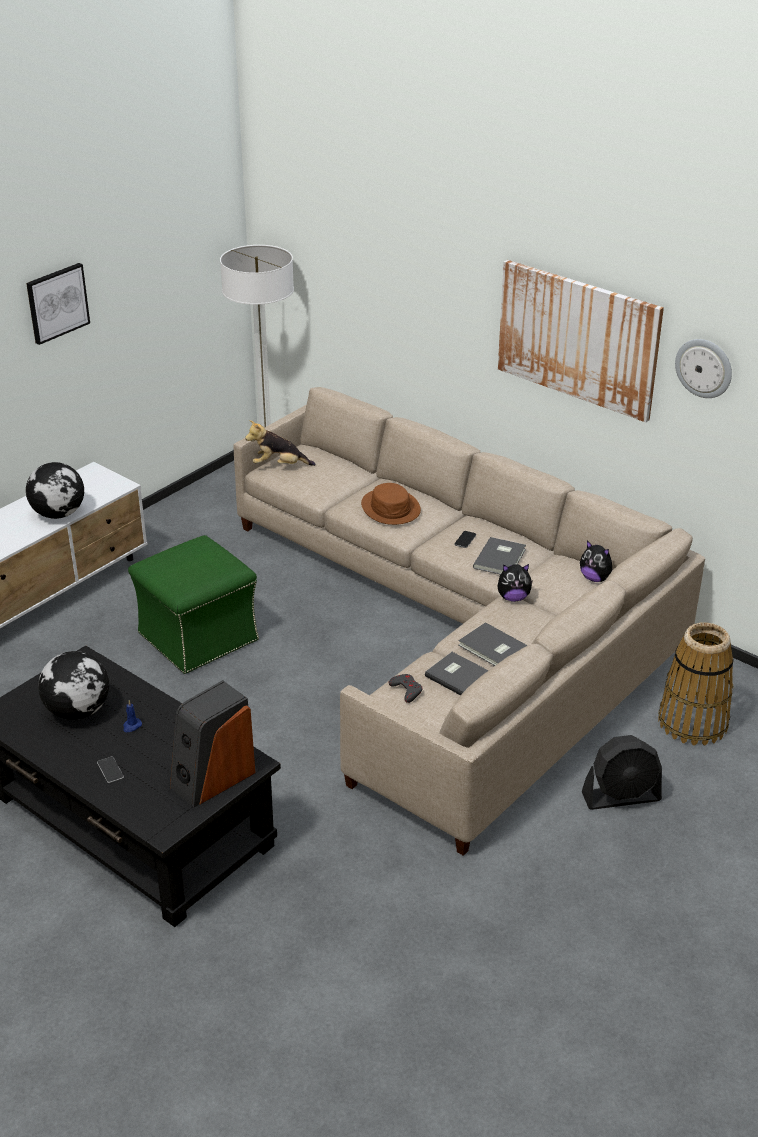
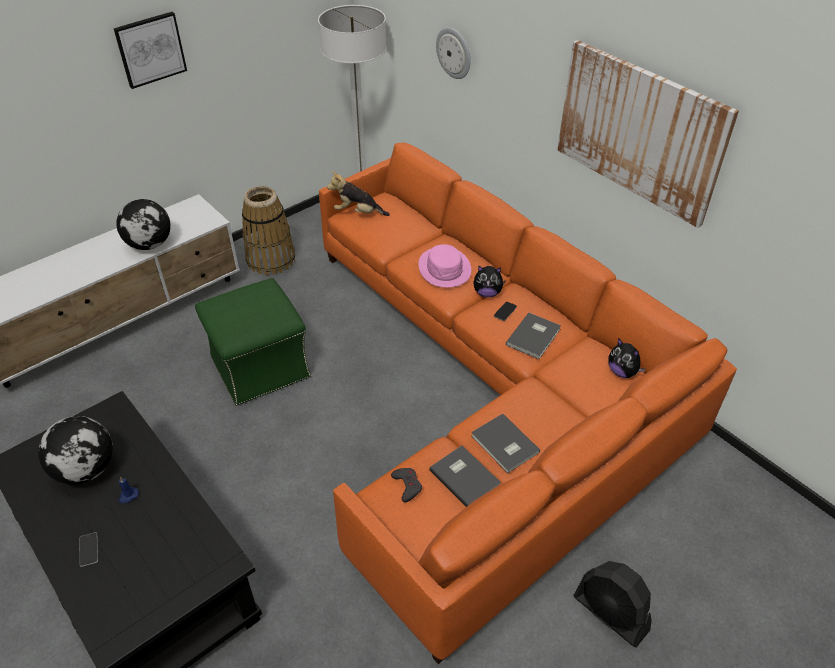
camera: 10 degrees right, 10 degrees up
speaker [170,680,255,807] -> none
beige sofa [234,387,705,856] -> orange sofa [319,143,737,664]
brown hat [361,483,421,525] -> pink hat [418,244,471,288]
plush toy [497,564,533,602] -> plush toy moved to [473,266,506,297]
black fan [582,735,662,810] -> black fan turned 45 degrees clockwise [573,561,652,648]
basket [658,623,734,745] -> basket moved to [242,186,295,275]
wall clock [675,339,732,398] -> wall clock moved to [436,27,471,79]

